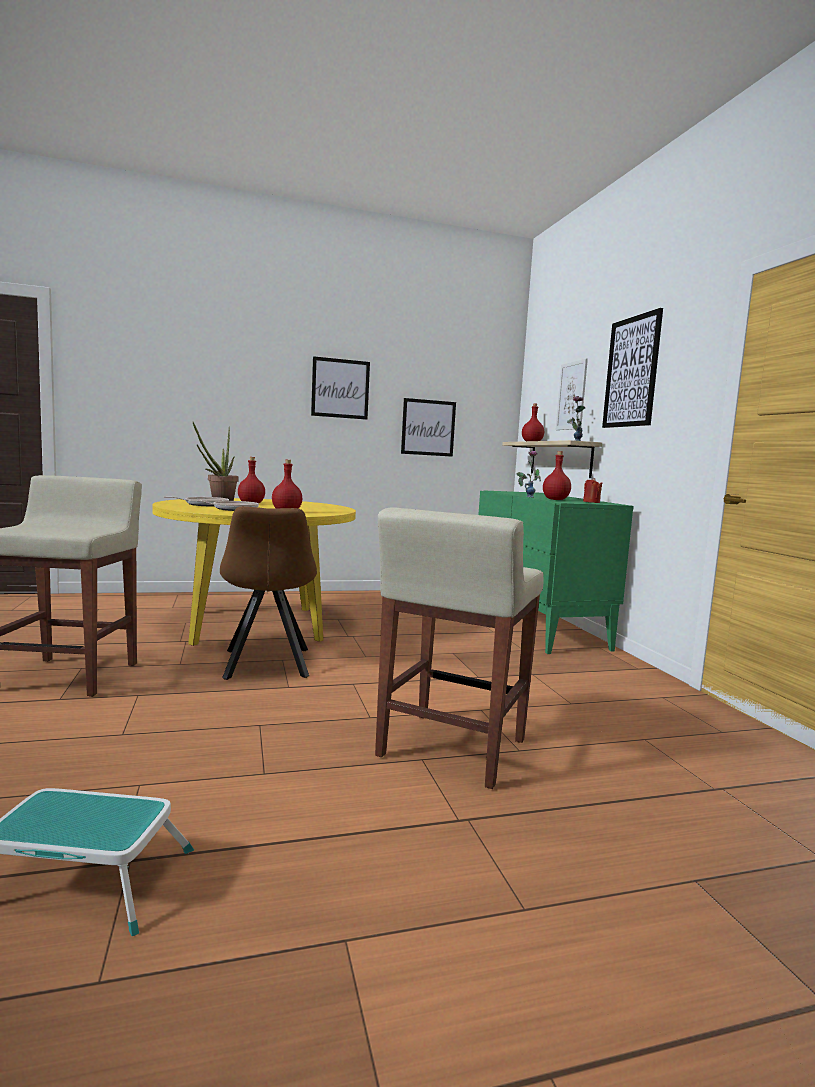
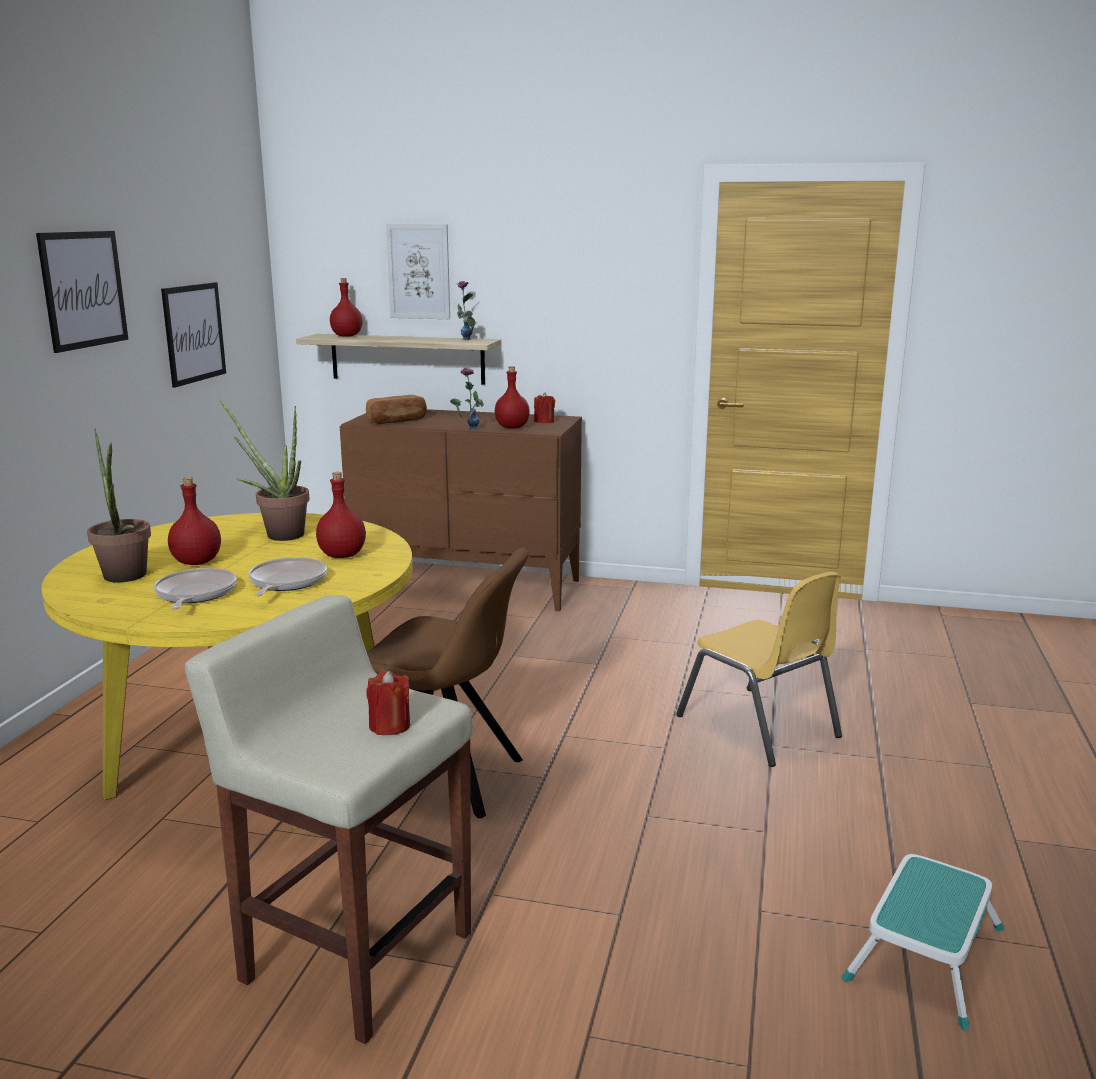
camera: 60 degrees left, 10 degrees up
beige stool [375,507,543,789] -> yellow chair [676,572,842,767]
green cabinet [478,490,634,654] -> brown cabinet [340,409,582,611]
picture [602,308,663,428] -> none
none -> potted plant [219,399,310,541]
none -> bread [366,395,427,424]
none -> red candle [366,671,410,735]

